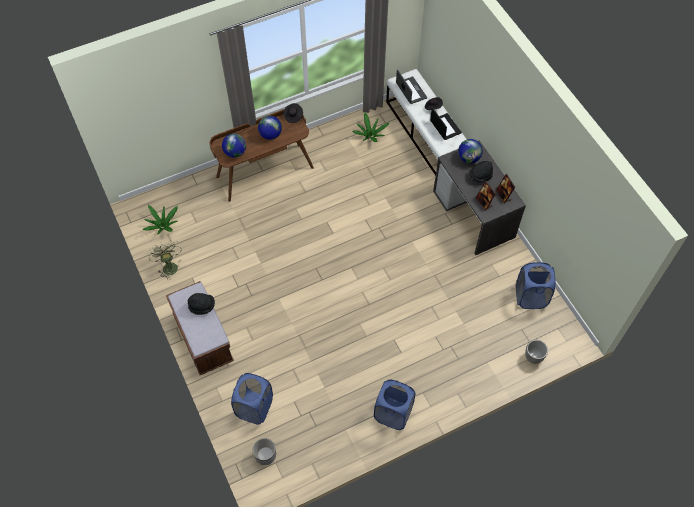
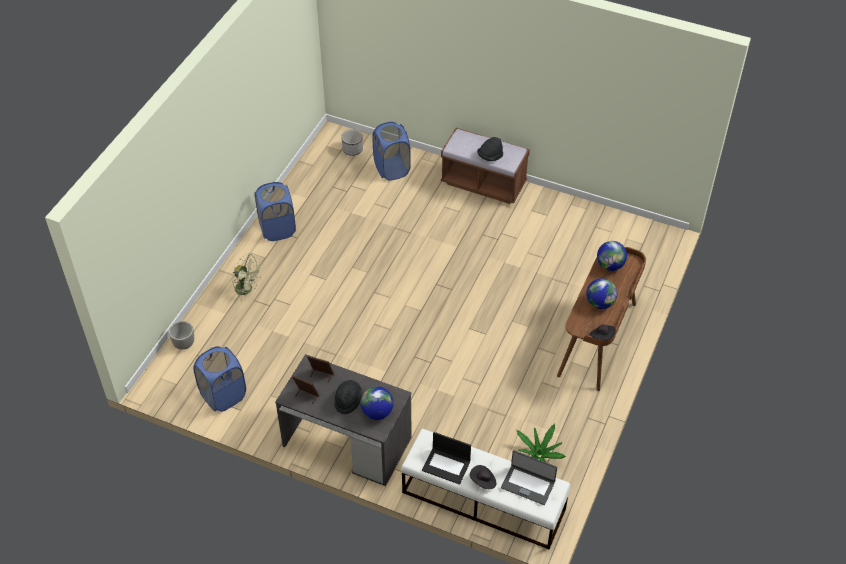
camera: 140 degrees right, 10 degrees down
potted plant [143,205,178,234] -> none
green fan [147,240,181,280] -> green fan moved to [233,254,262,301]

